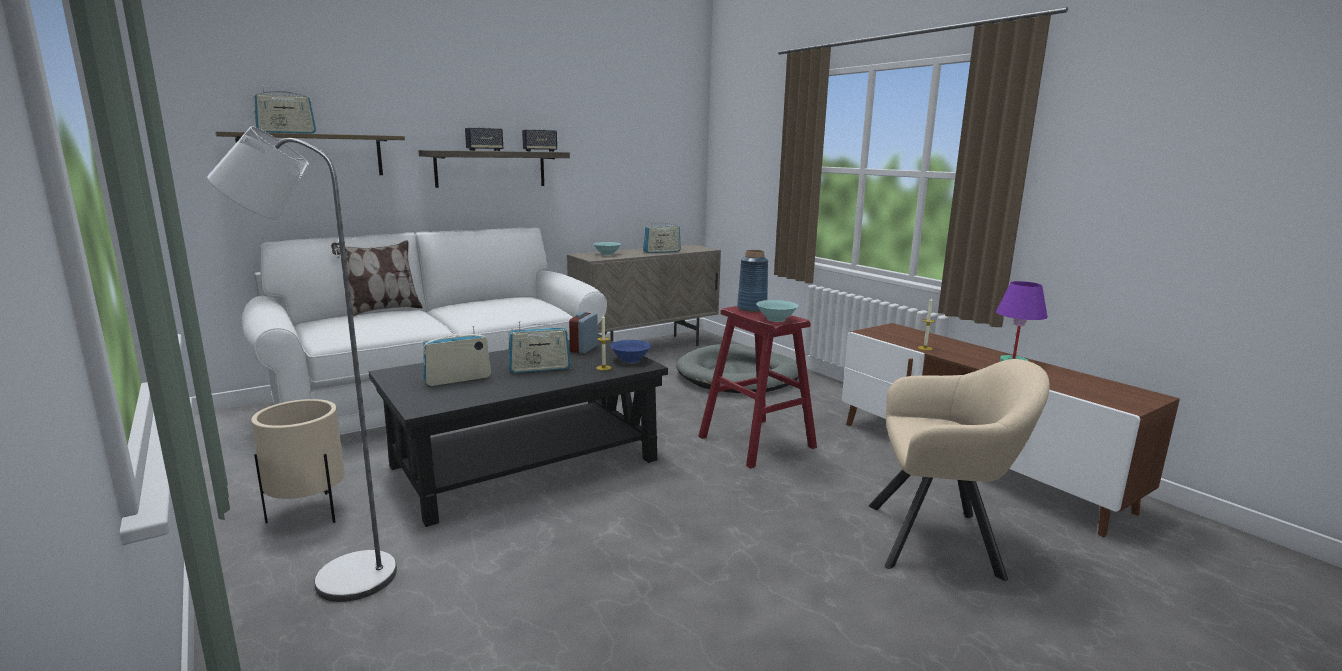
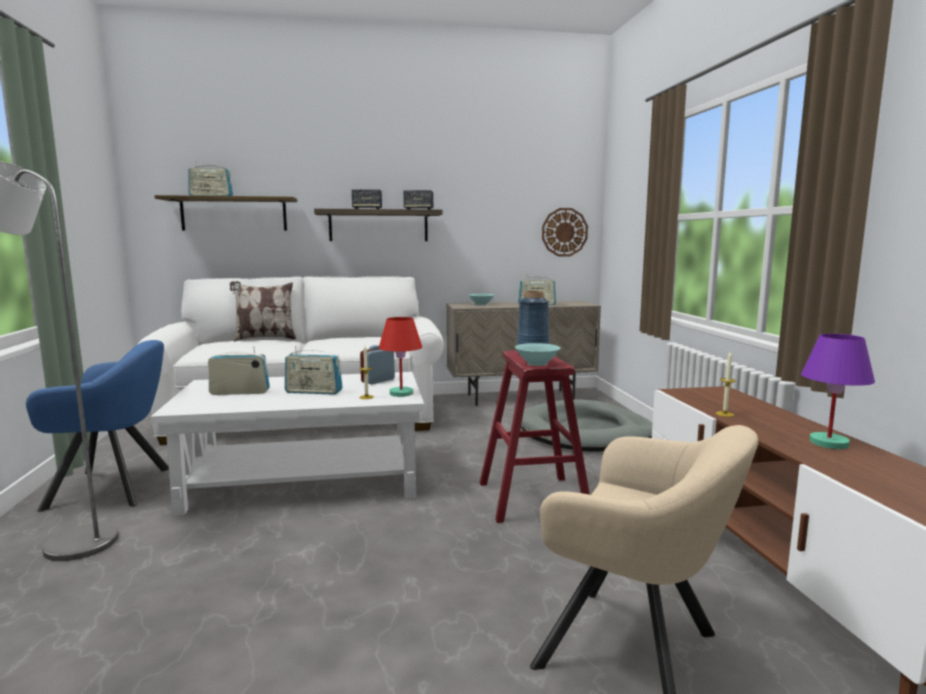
camera: 25 degrees right, 5 degrees down
beige planter [251,399,345,523] -> blue armchair [26,340,169,512]
black coffee table [369,335,668,527] -> white coffee table [151,372,424,516]
blue bowl [610,340,651,363] -> red table lamp [379,317,422,397]
none -> wall clock [542,208,588,256]

